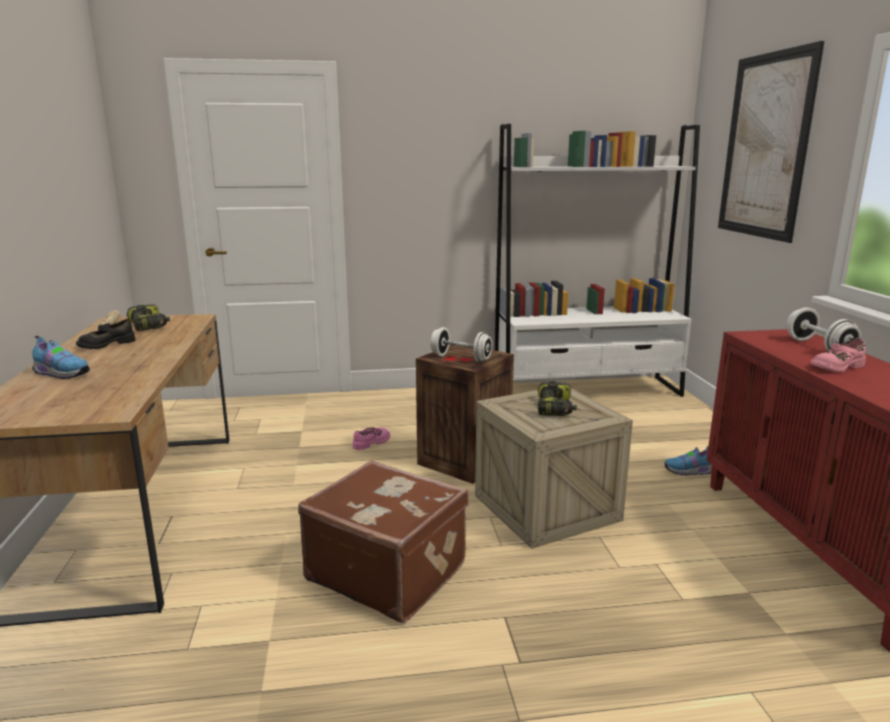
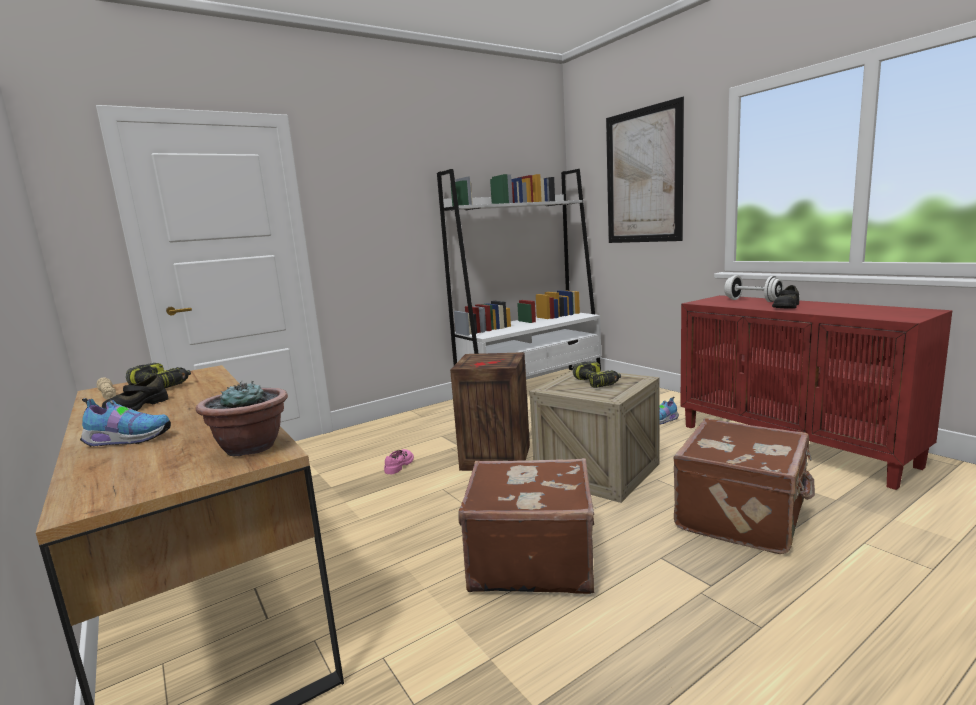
camera: 25 degrees left, 5 degrees down
white dumbbell [430,327,492,362] -> none
pink shoe [810,338,866,373] -> black shoe [772,285,799,309]
none -> potted plant [196,380,288,457]
none -> brown suitcase [673,418,815,554]

